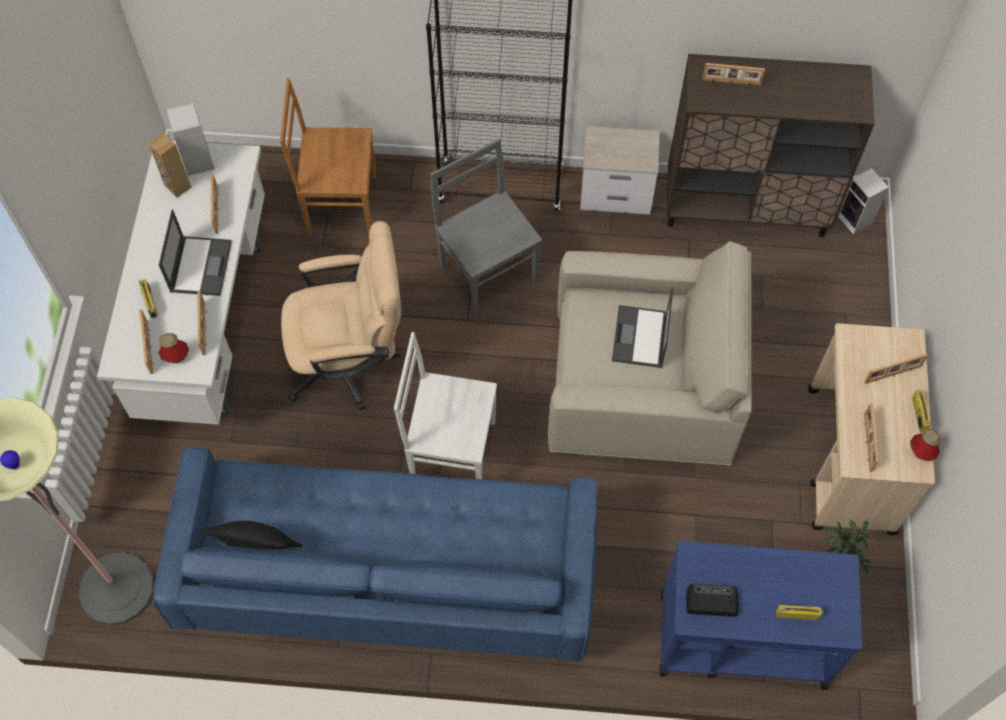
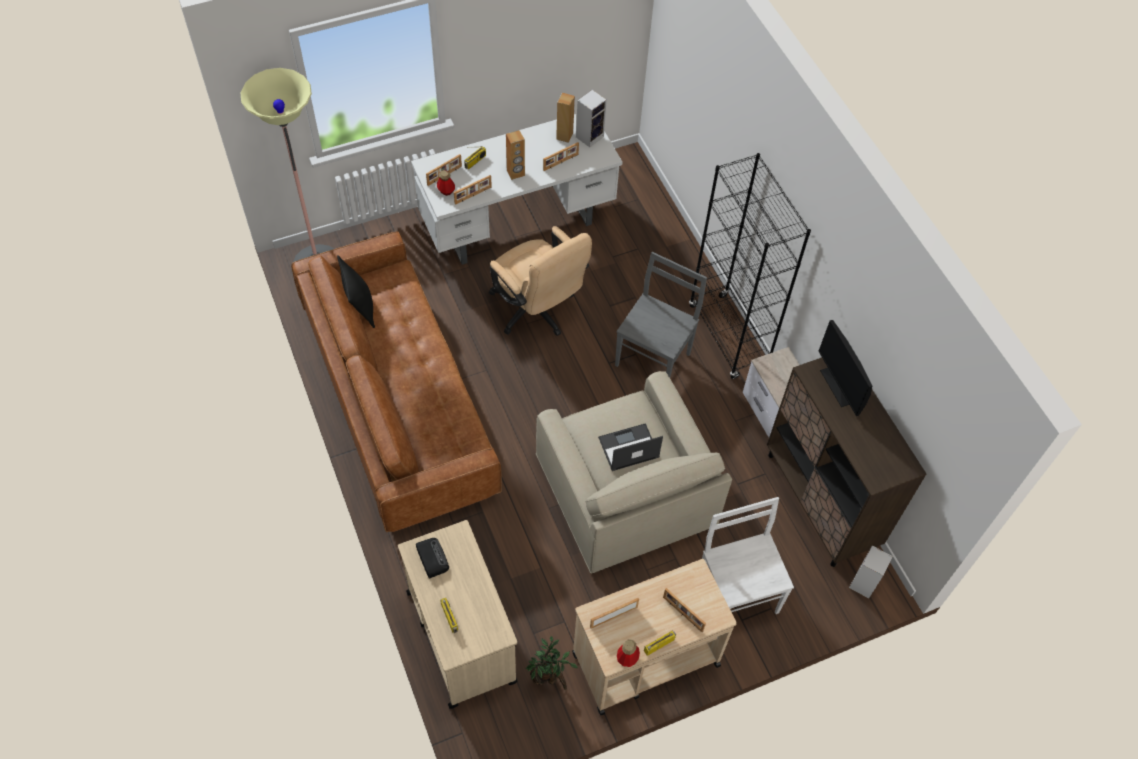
camera: 60 degrees right, 5 degrees down
blue sofa [153,447,597,662] -> brown sofa [291,231,502,532]
laptop [159,209,232,296] -> brown speaker [506,130,525,180]
brown chair [280,78,376,235] -> none
white chair [394,332,497,479] -> white chair moved to [702,497,794,614]
blue cart [659,541,862,690] -> beige cart [398,520,518,709]
picture frame [702,63,765,86] -> monitor [819,320,872,416]

